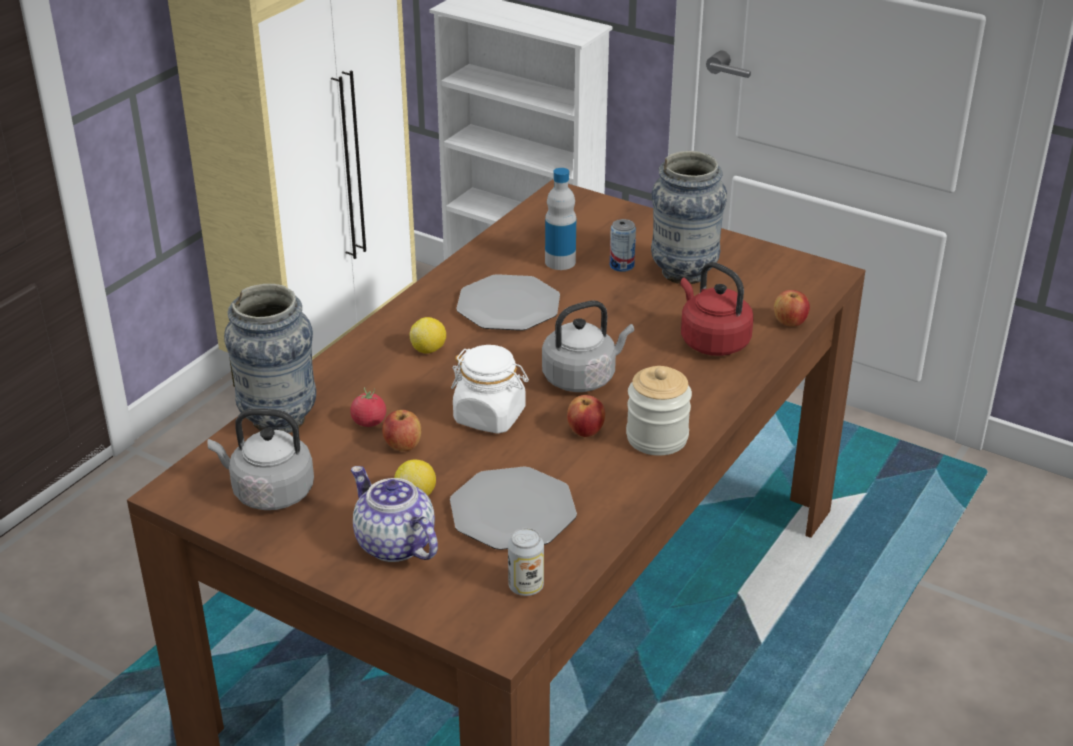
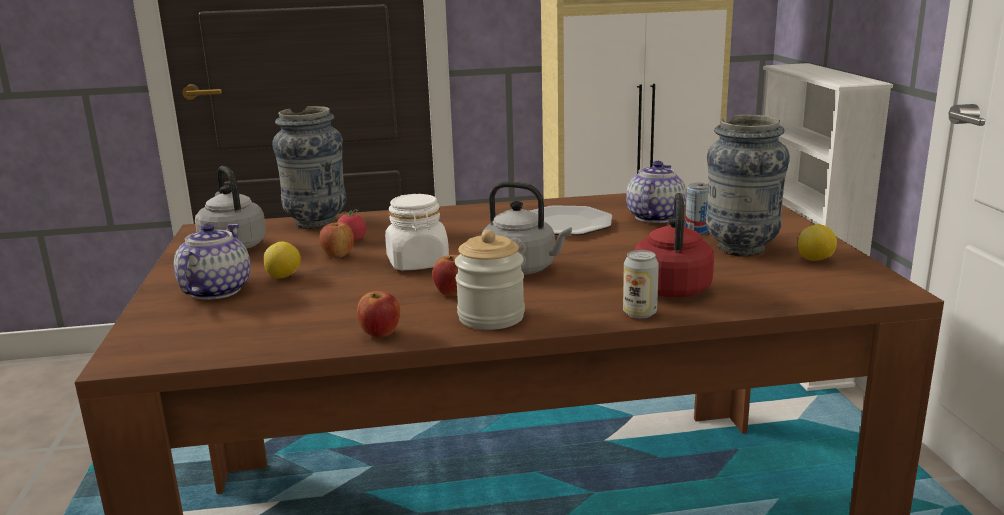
camera: 50 degrees right, 15 degrees down
lemon [410,317,446,354] -> lemon moved to [798,224,837,261]
plate [450,466,577,550] -> none
can [508,528,544,596] -> can moved to [623,250,659,319]
bottle [545,168,576,270] -> teapot [626,161,686,223]
apple [774,290,810,327] -> apple moved to [357,291,400,338]

